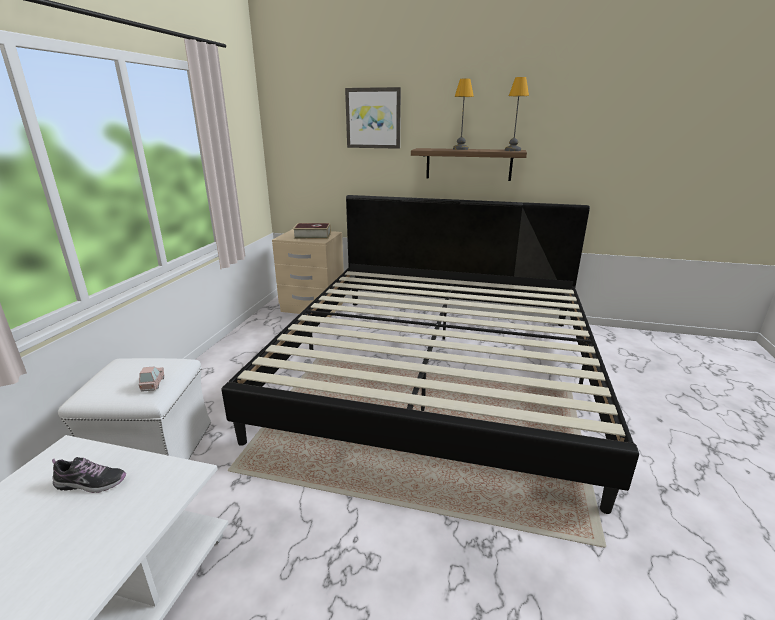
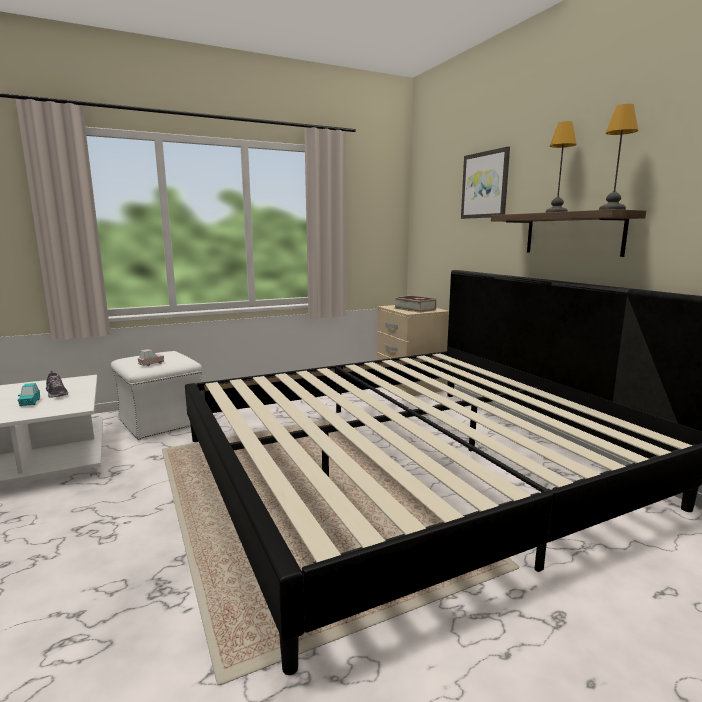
camera: 50 degrees right, 10 degrees down
none -> turquoise toy car [18,383,40,406]

